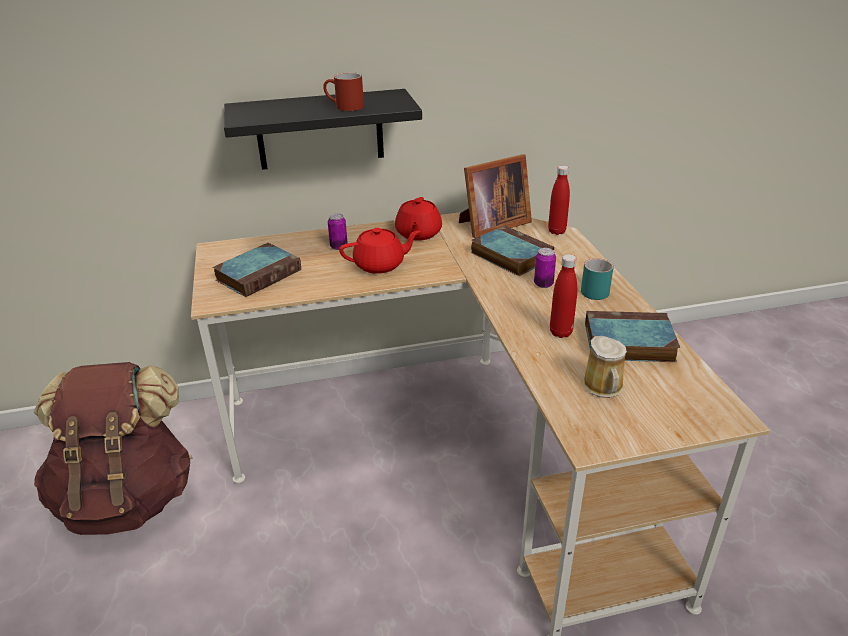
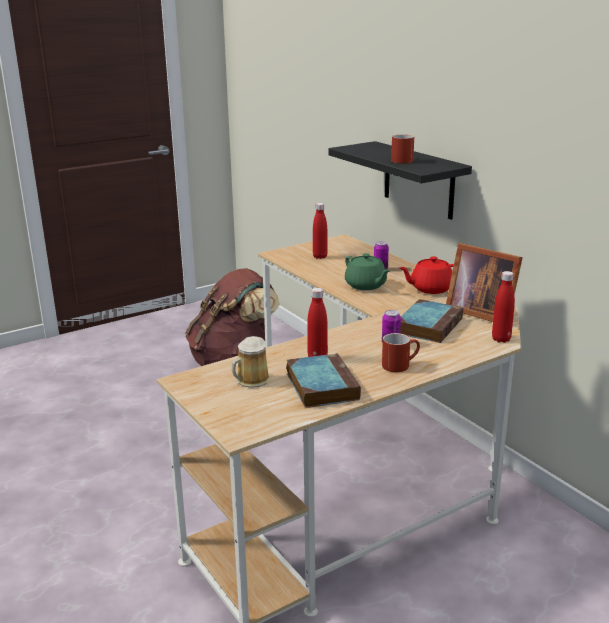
camera: 70 degrees right, 10 degrees down
book [212,243,301,297] -> red bottle [313,203,328,259]
red teapot [339,228,420,274] -> green teapot [345,253,390,290]
turquoise mug [581,258,614,300] -> red mug [382,333,420,372]

